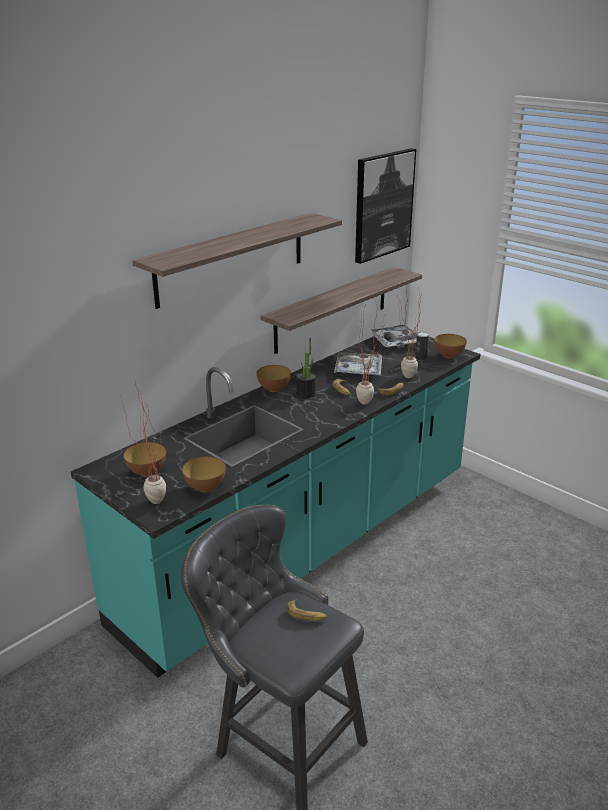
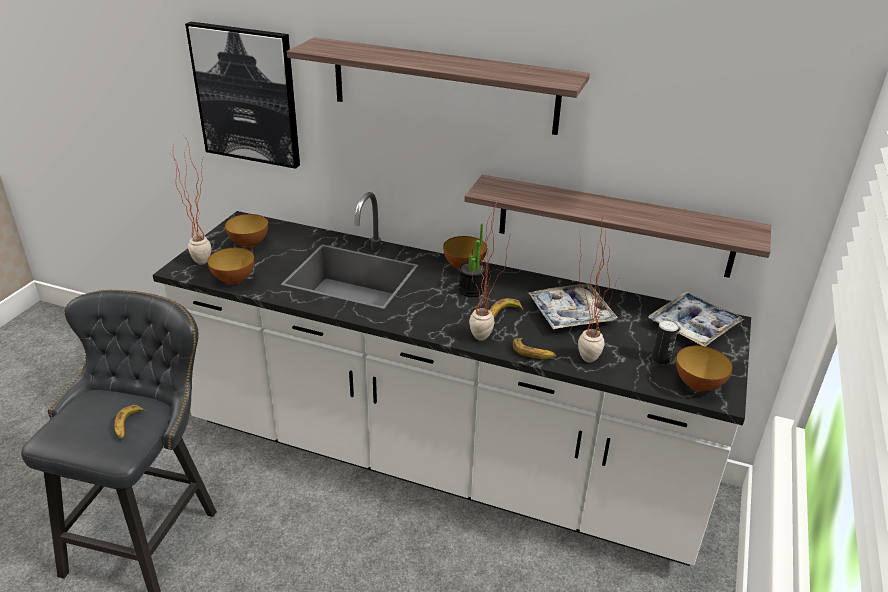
camera: 65 degrees right, 5 degrees up
turquoise counter [71,332,480,678] -> white counter [153,192,751,566]
picture [355,148,416,264] -> picture moved to [185,22,300,169]

